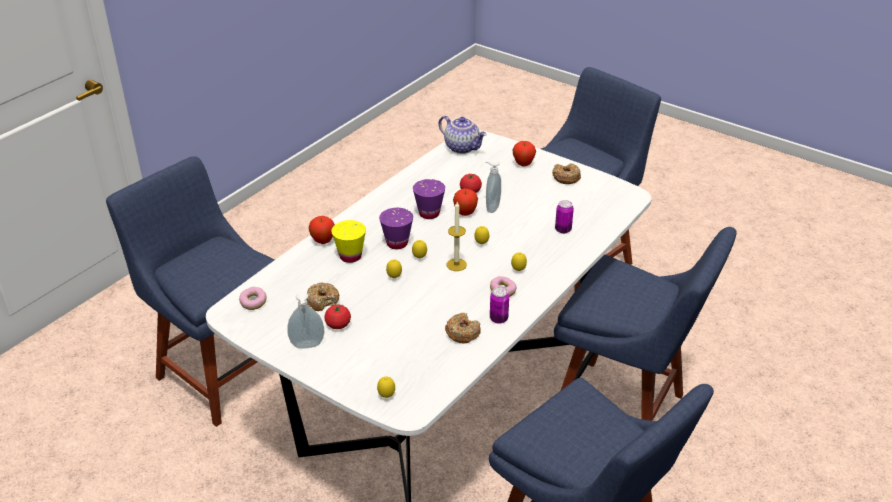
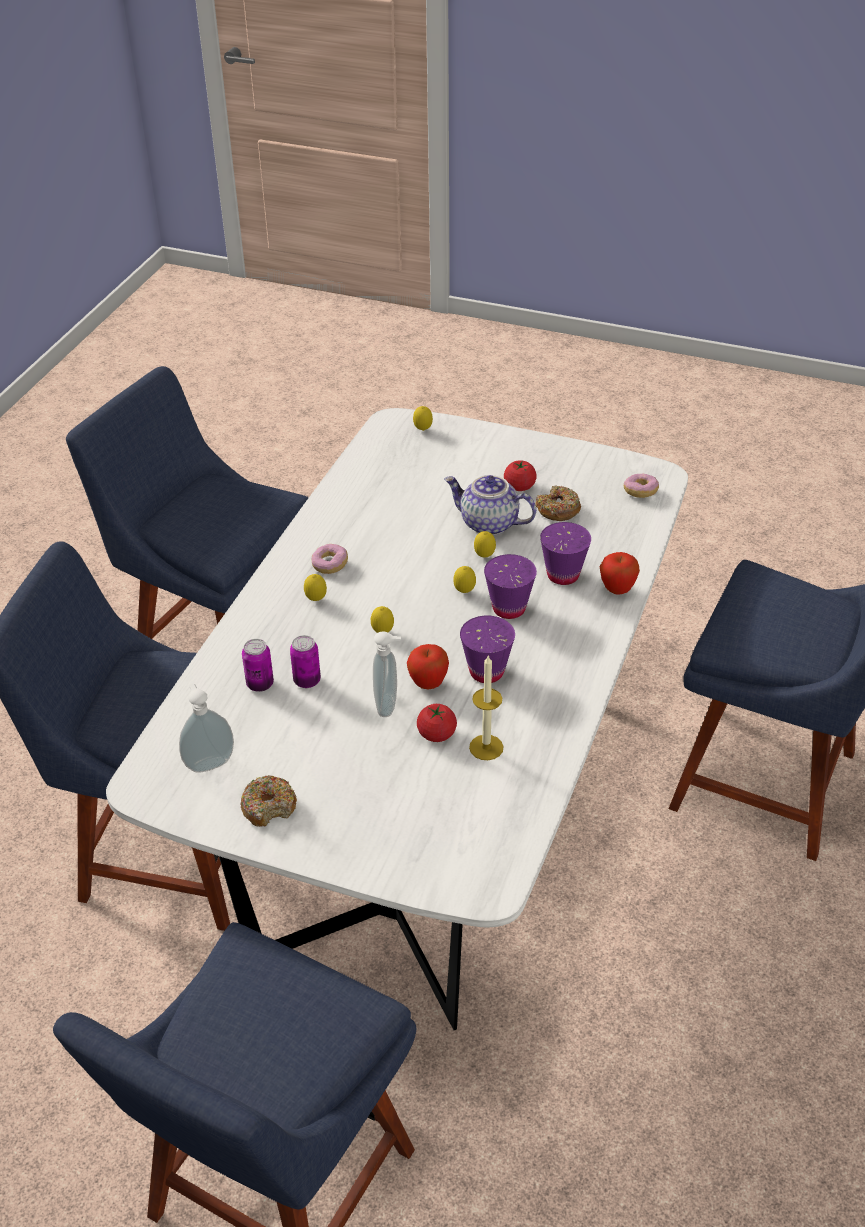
camera: 165 degrees right, 5 degrees up
soap dispenser [287,292,324,348] -> soap dispenser moved to [179,684,234,773]
yellow cup [331,220,366,263] -> purple cup [540,522,591,585]
teapot [439,116,487,154] -> teapot moved to [444,475,536,536]
donut [445,313,481,343] -> none
candle [447,202,467,271] -> candle moved to [469,655,503,760]
can [490,287,509,324] -> can moved to [290,635,321,688]
apple [512,141,536,167] -> none

